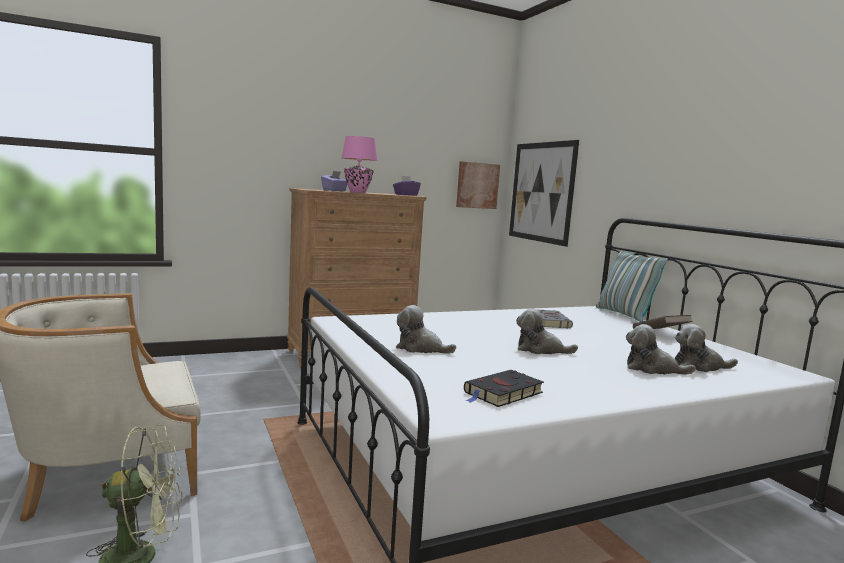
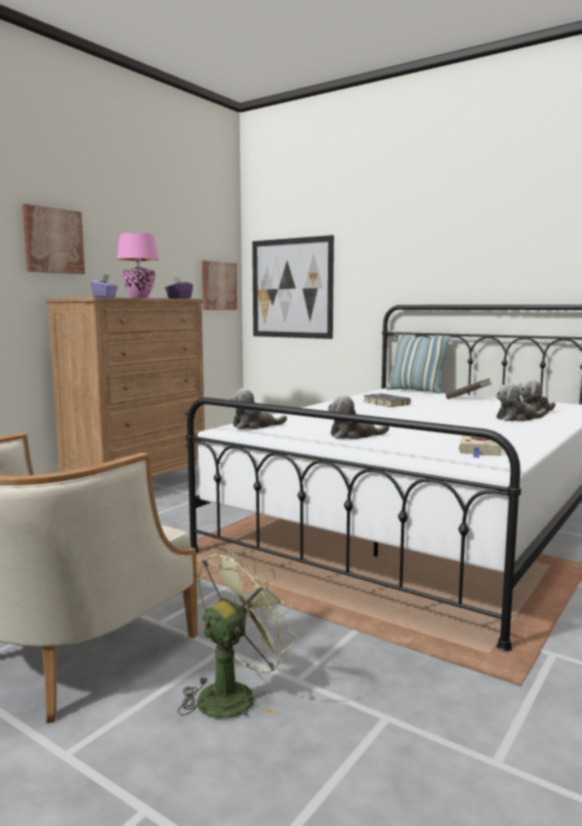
camera: 30 degrees left, 0 degrees up
black book [464,370,544,407] -> beige book [459,434,502,458]
plush toy [516,308,578,354] -> plush toy moved to [231,389,287,429]
none -> picture [22,204,85,274]

